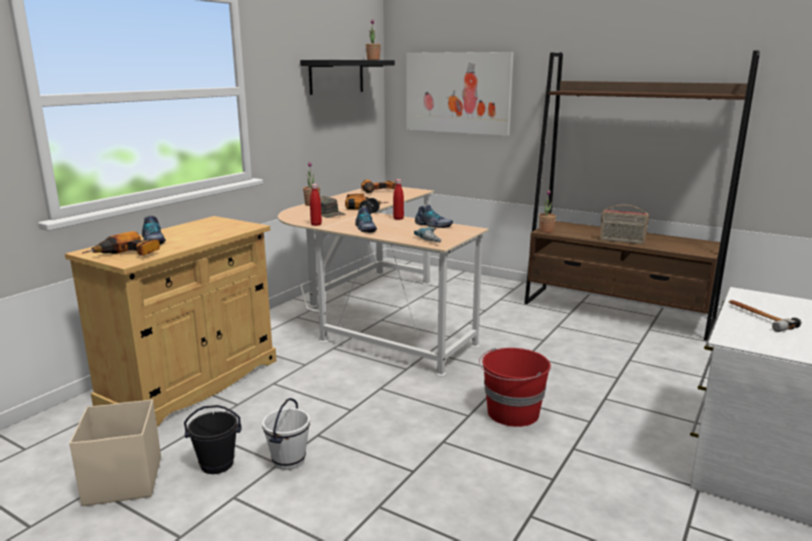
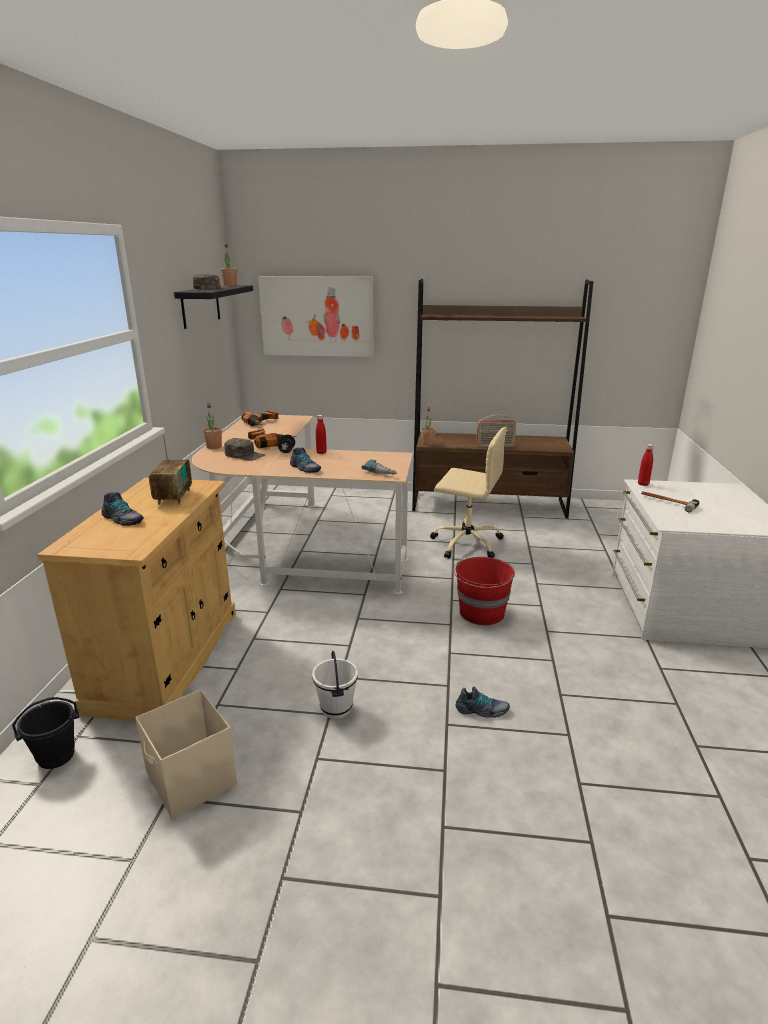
camera: 25 degrees left, 5 degrees up
power drill [82,231,160,256] -> none
black bucket [184,405,242,474] -> black bucket moved to [12,697,79,769]
red bottle [310,184,322,226] -> red bottle moved to [638,444,654,486]
shoe [415,205,453,228] -> shoe moved to [455,687,510,718]
none -> radio [149,434,192,505]
none -> green cap [193,274,229,289]
none -> beige office chair [430,427,507,559]

